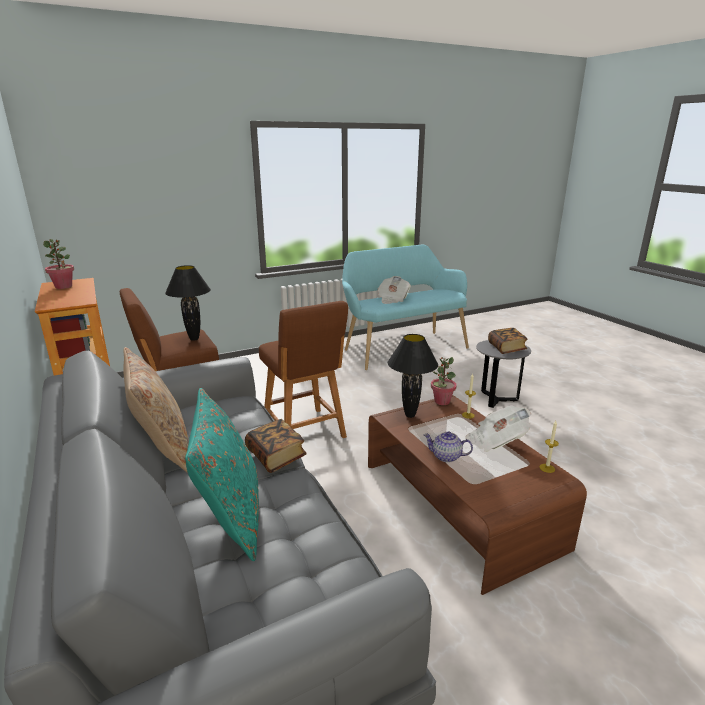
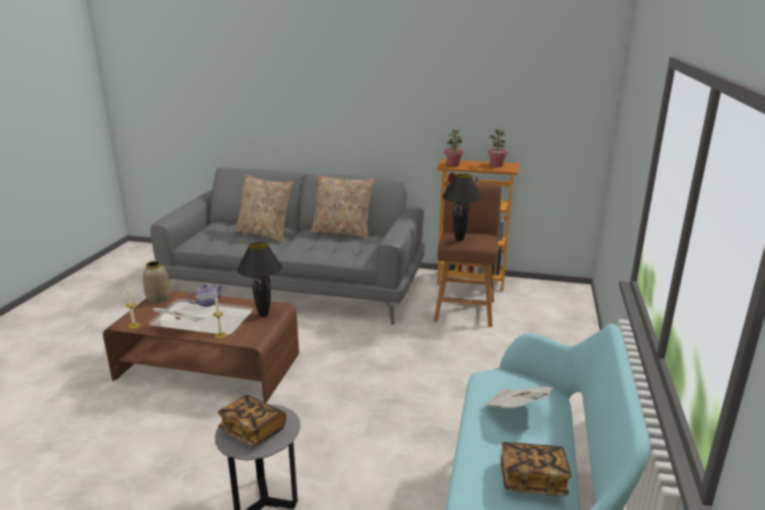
camera: 130 degrees right, 0 degrees up
turquoise pillow [185,388,259,561] -> beige pillow [234,174,293,242]
book [245,419,307,473] -> book moved to [501,442,572,496]
brown stool [259,301,348,438] -> none
potted plant [431,357,457,405] -> potted plant moved to [444,130,464,167]
none -> vase [143,261,171,303]

